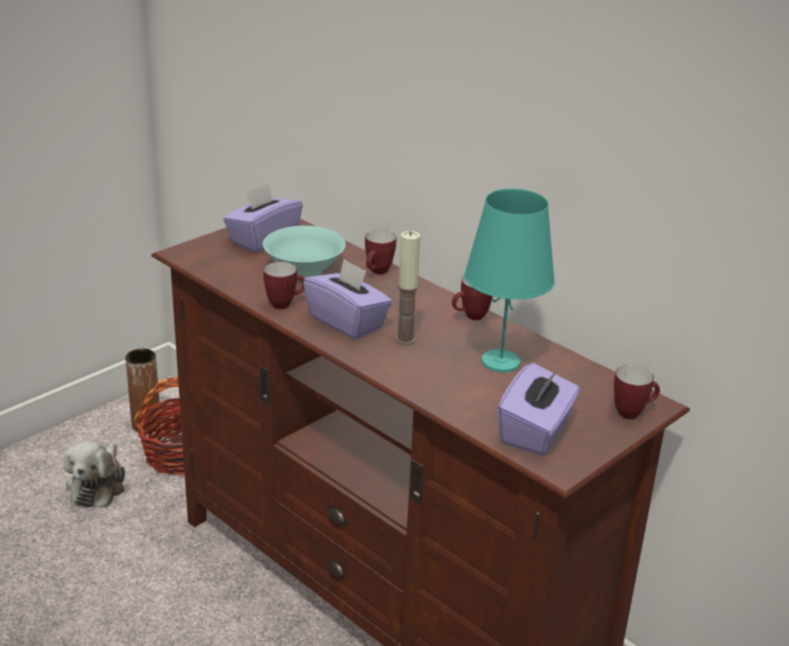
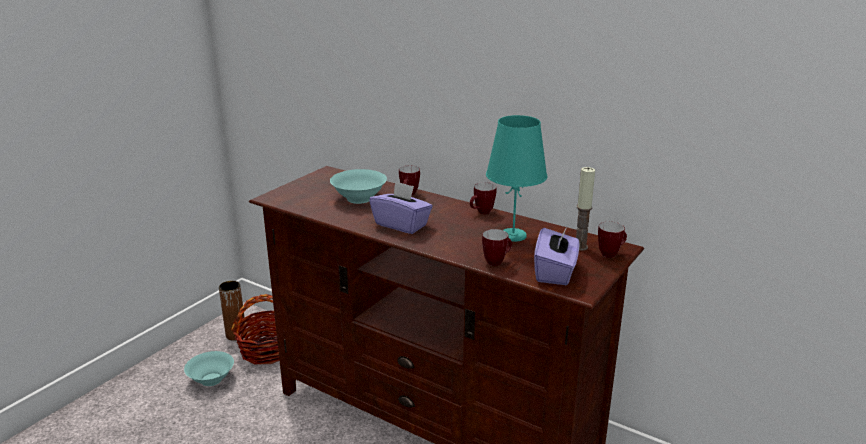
camera: 10 degrees left, 5 degrees down
plush toy [63,441,125,508] -> turquoise bowl [184,351,234,386]
purple tissue box [223,183,303,253] -> none
mug [263,262,304,309] -> mug moved to [482,229,512,266]
candle [395,231,420,345] -> candle moved to [576,167,595,251]

